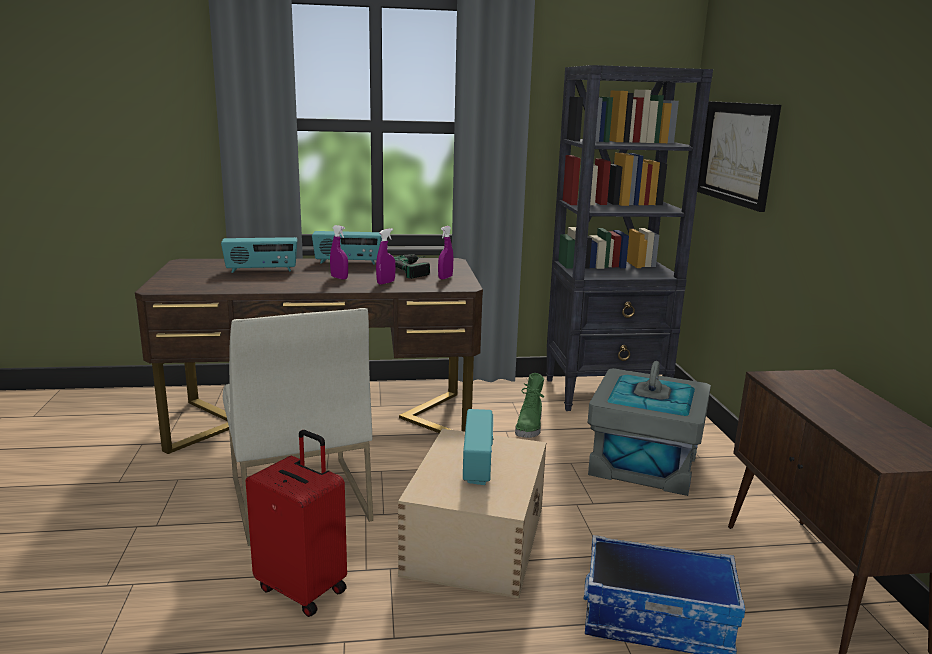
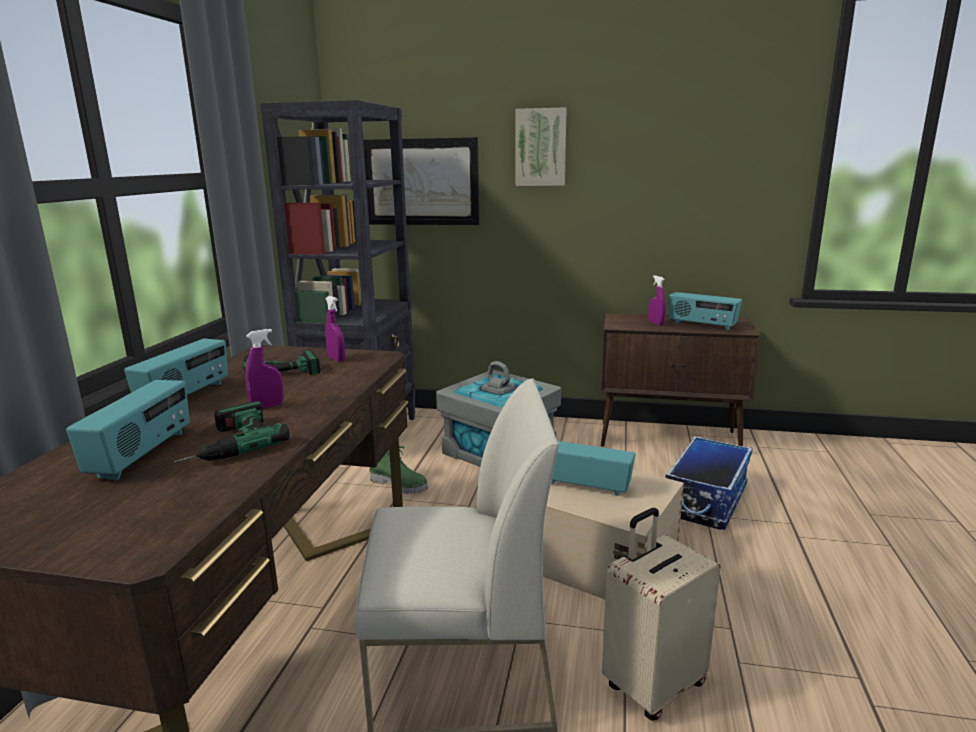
camera: 70 degrees left, 0 degrees up
red suitcase [246,430,347,617] -> beige suitcase [602,508,721,720]
purple spray bottle [376,228,395,285] -> purple spray bottle moved to [648,275,666,325]
none -> power drill [174,401,290,462]
none -> picture [516,107,567,186]
none -> radio [669,292,742,331]

